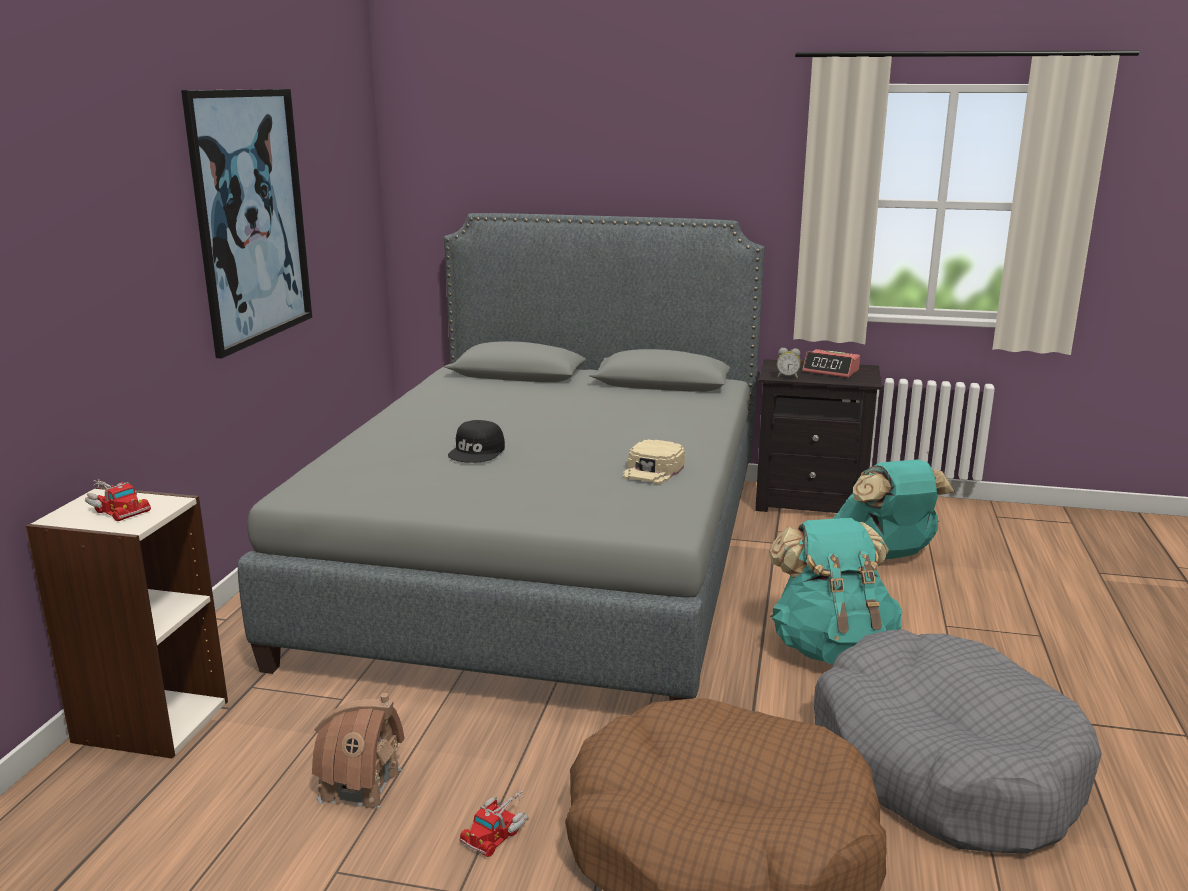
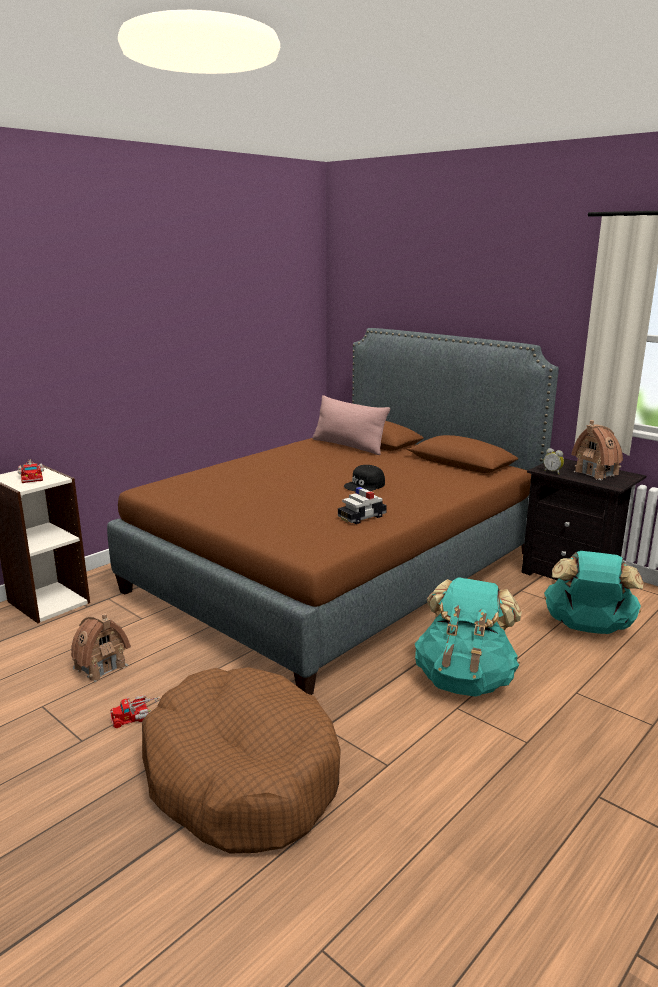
camera: 30 degrees right, 0 degrees up
picture [181,89,312,358] -> none
grey bed [238,213,765,701] -> brown bed [107,328,559,695]
black cap [448,420,505,463] -> black cap moved to [344,465,385,491]
beige cap [623,439,685,484] -> toy car [338,487,387,524]
alarm clock [802,349,860,378] -> toy house [571,420,623,480]
grey dog bed [814,629,1102,854] -> none
none -> pink pillow [312,395,390,455]

